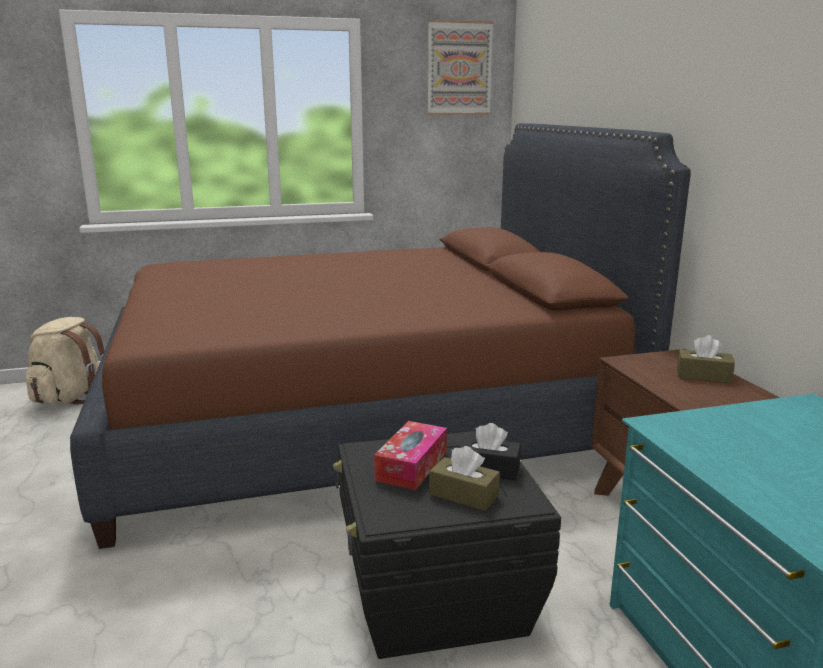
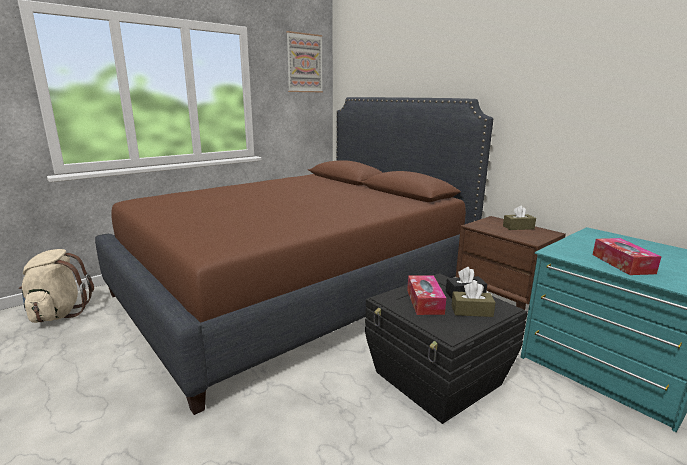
camera: 25 degrees left, 0 degrees up
none -> tissue box [593,238,662,275]

